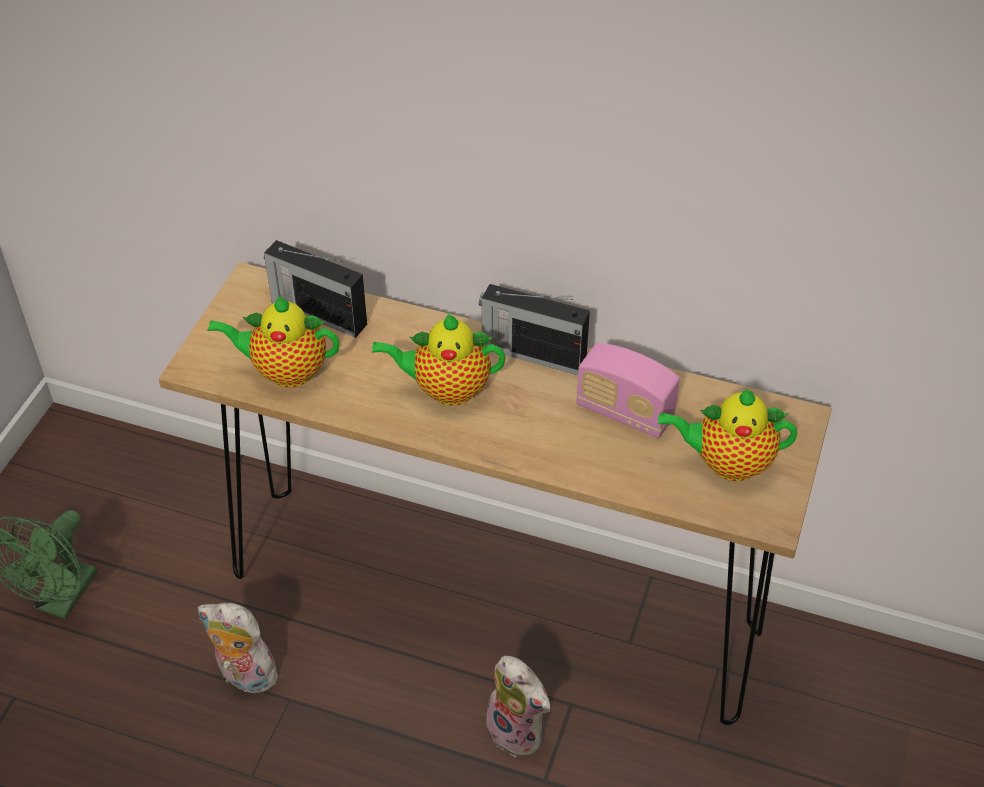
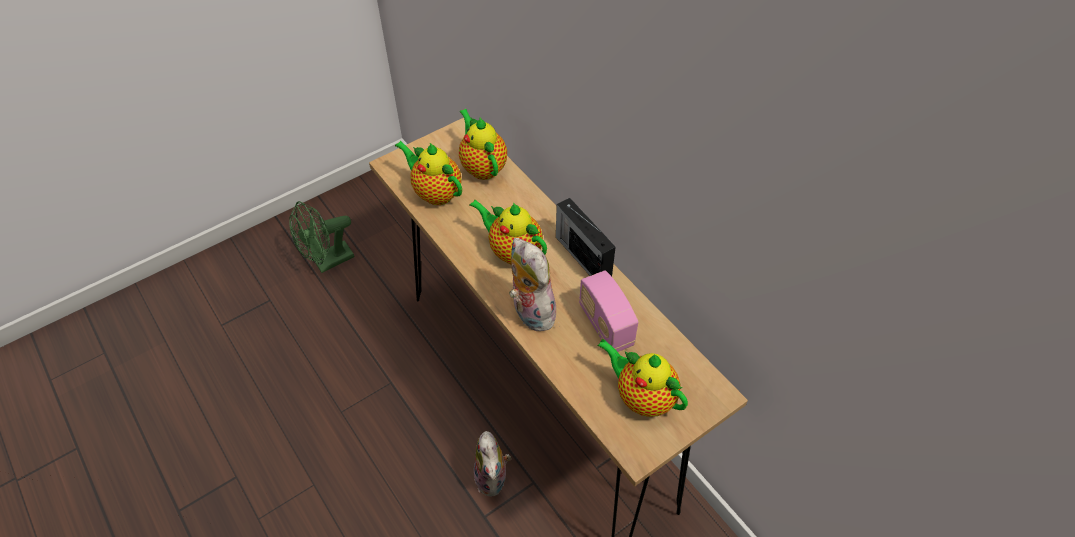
camera: 35 degrees right, 5 degrees up
plush toy [198,602,280,693] -> plush toy moved to [509,238,556,331]
radio [264,240,367,338] -> teapot [459,109,507,180]

